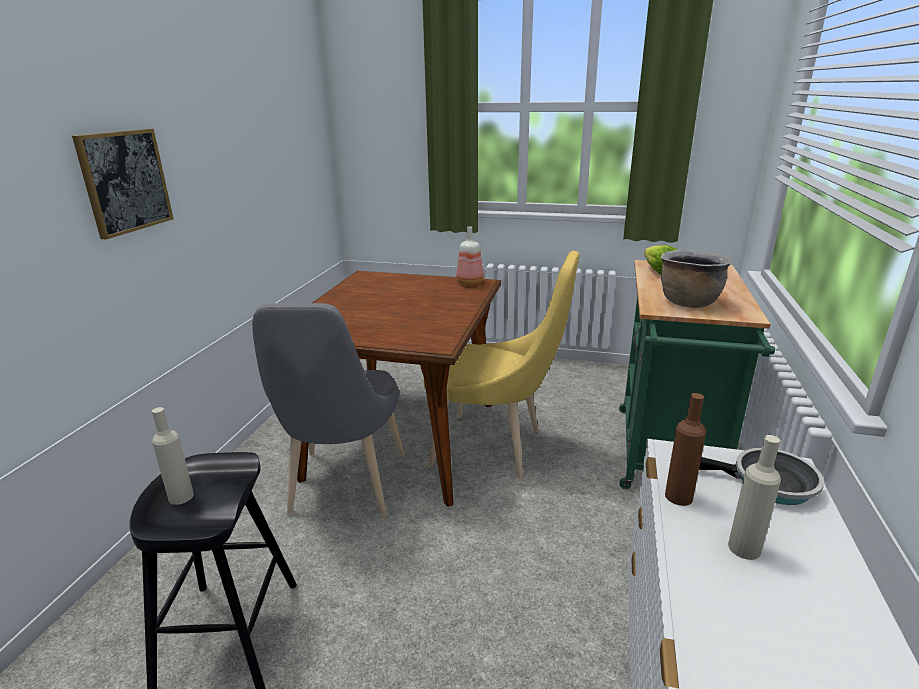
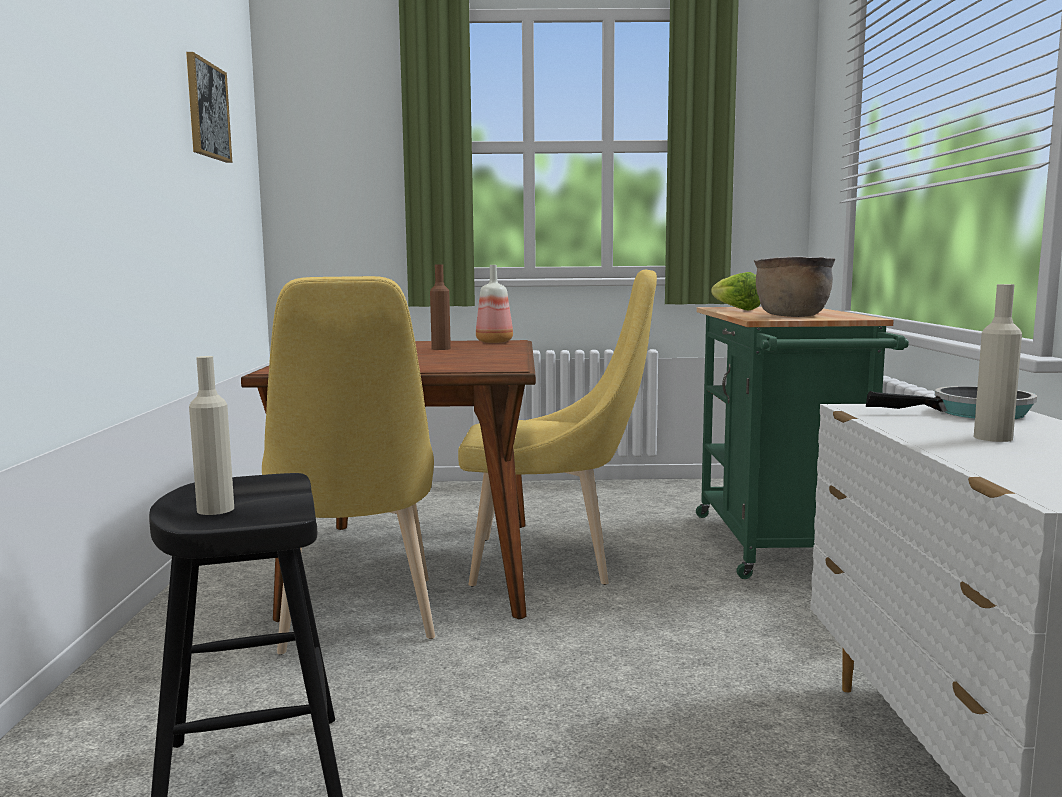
camera: 15 degrees left, 15 degrees down
picture [72,129,173,239] -> picture moved to [186,52,232,163]
grey chair [252,303,405,517] -> yellow chair [262,276,435,655]
brown bottle [665,393,706,506] -> brown bottle moved to [430,264,451,350]

